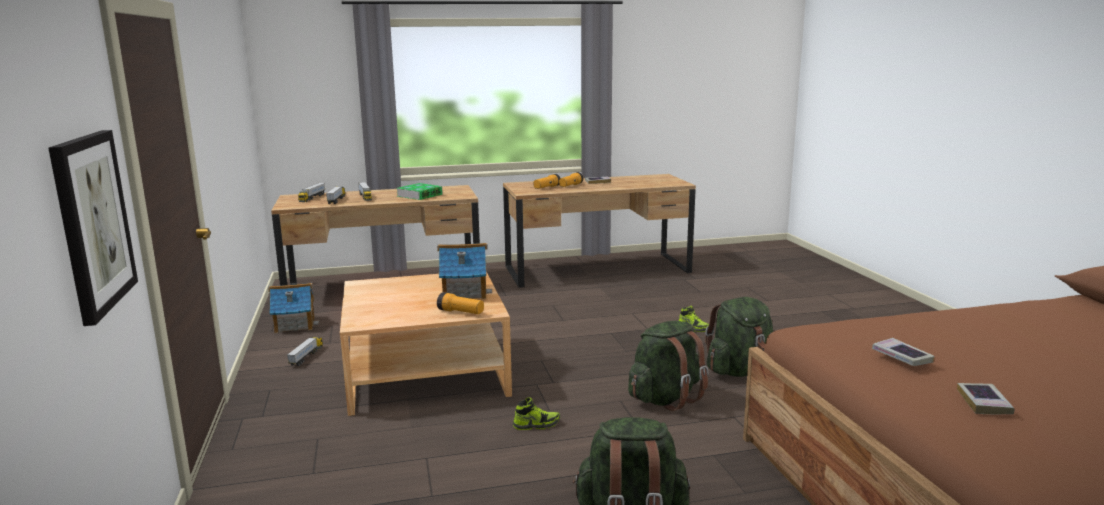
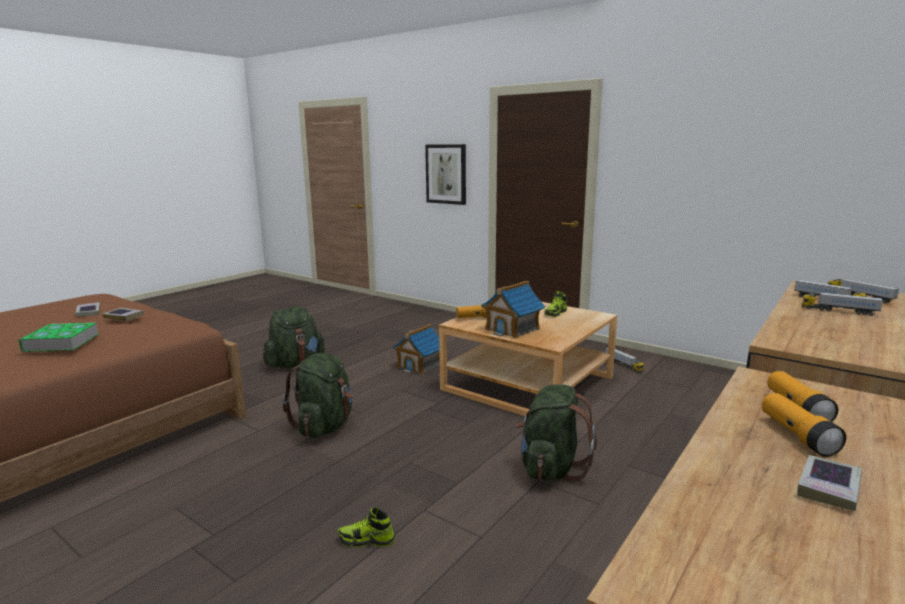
camera: 140 degrees right, 0 degrees up
toy house [268,283,319,333] -> toy house moved to [393,324,440,375]
book [397,183,443,200] -> book moved to [18,323,99,352]
shoe [513,397,560,430] -> shoe moved to [544,291,567,317]
green backpack [705,297,774,377] -> green backpack moved to [516,385,597,482]

